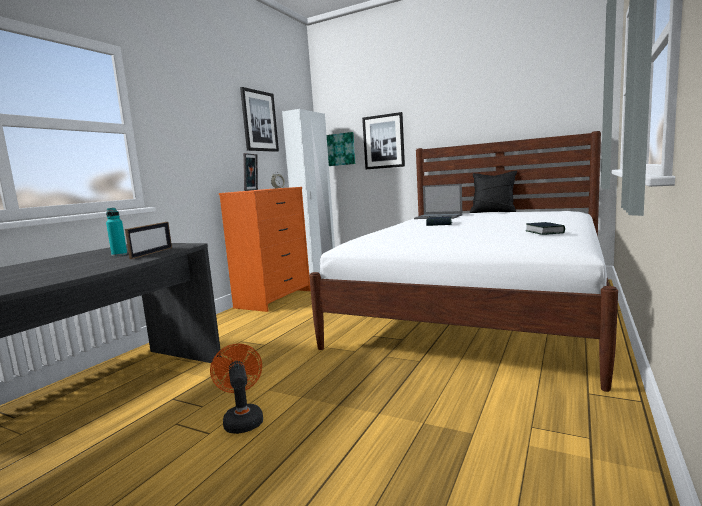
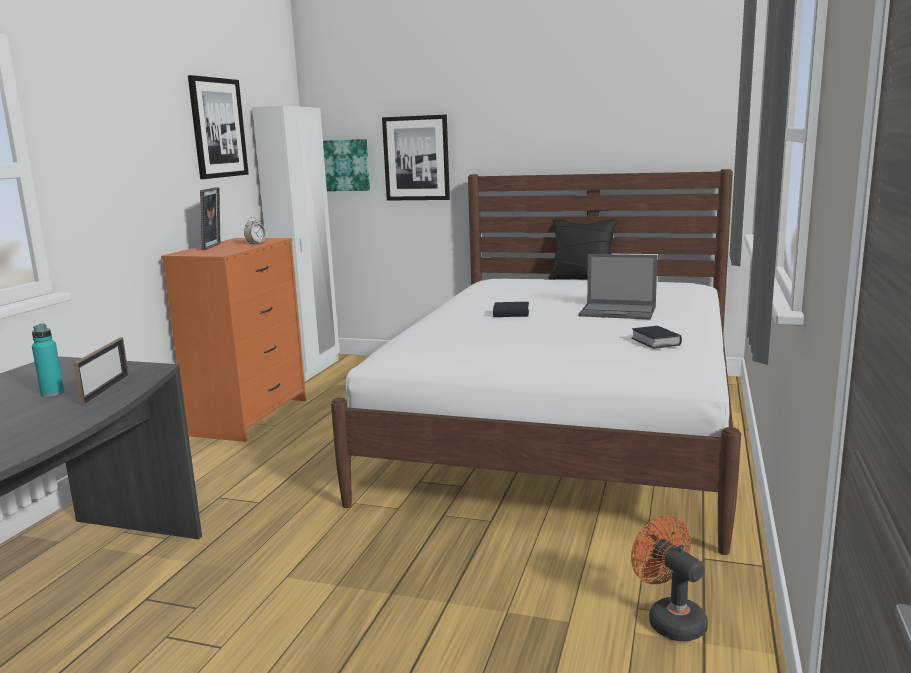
camera: 10 degrees left, 5 degrees up
orange fan [210,344,263,434] -> orange fan moved to [631,515,708,641]
laptop [414,184,463,219] -> laptop moved to [579,254,657,319]

